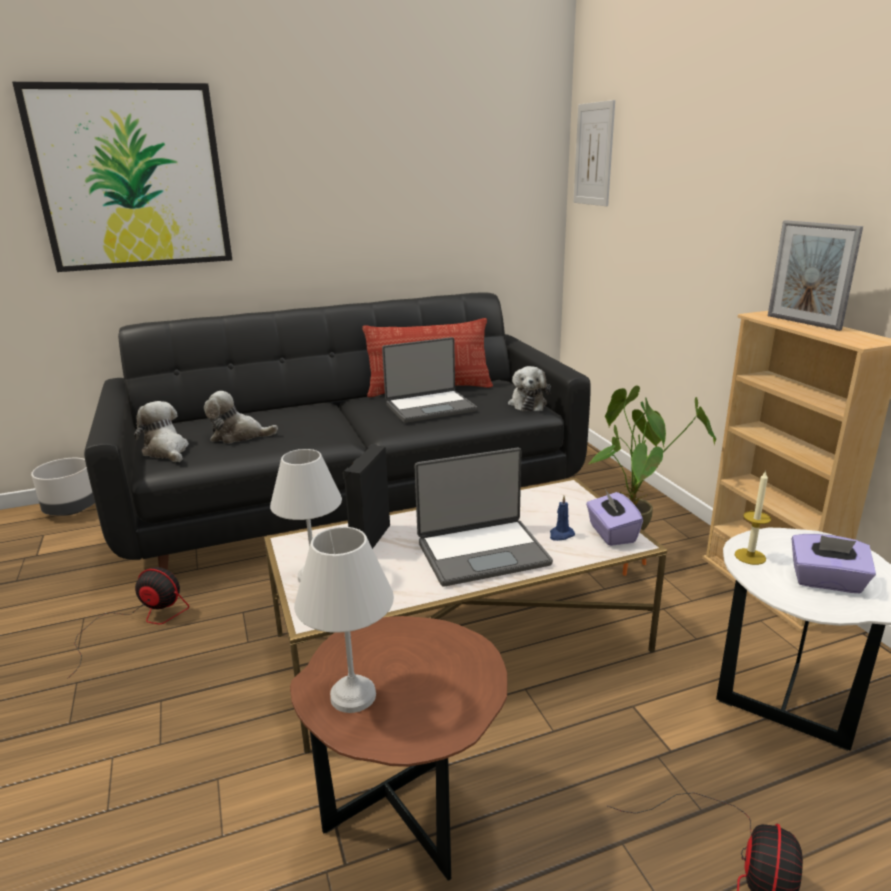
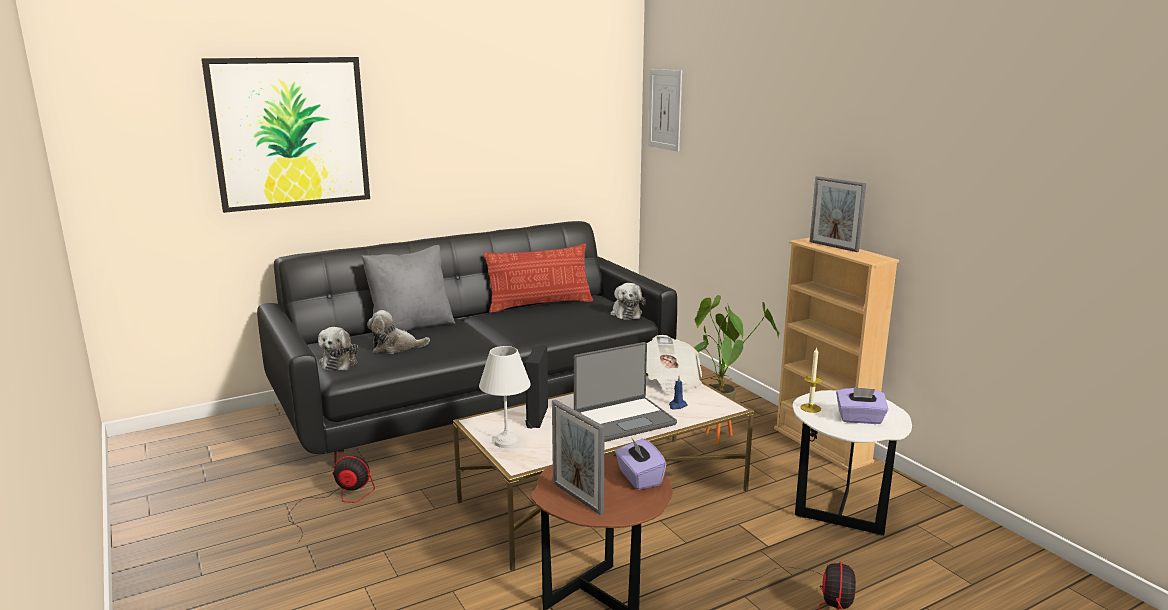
camera: 10 degrees left, 5 degrees down
grey planter [31,458,95,516] -> none
plush toy [134,401,189,462] -> plush toy turned 135 degrees counterclockwise [318,327,358,371]
white table lamp [294,527,394,713] -> picture frame [552,400,605,515]
laptop [382,337,477,423] -> none
purple tissue box [586,489,643,546] -> purple tissue box moved to [615,437,667,490]
none -> grey pillow [362,245,455,331]
none -> newspaper [646,335,702,396]

